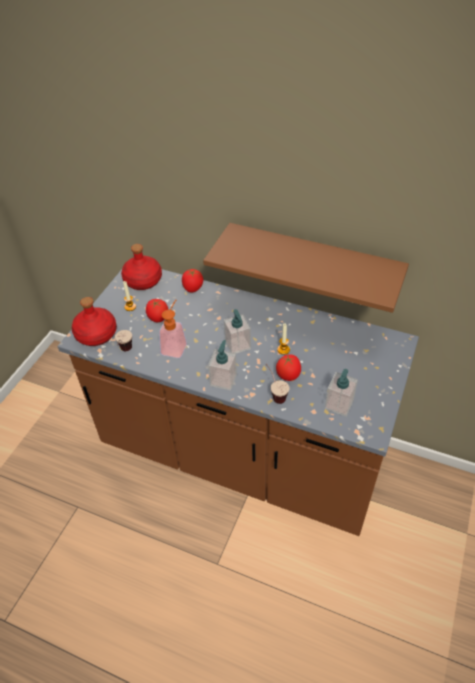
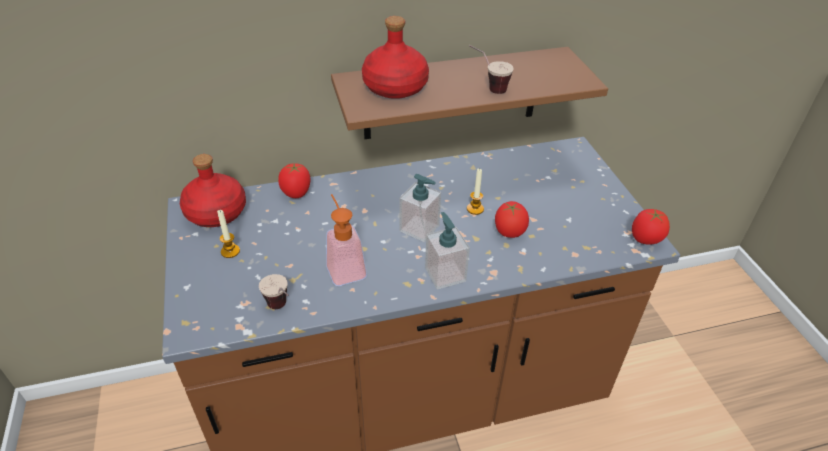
camera: 40 degrees left, 5 degrees down
red bottle [72,297,117,346] -> red bottle moved to [362,16,429,99]
tomato [146,299,169,322] -> tomato moved to [632,209,670,245]
cup [266,363,290,404] -> cup moved to [469,45,514,94]
soap dispenser [325,369,358,417] -> none

